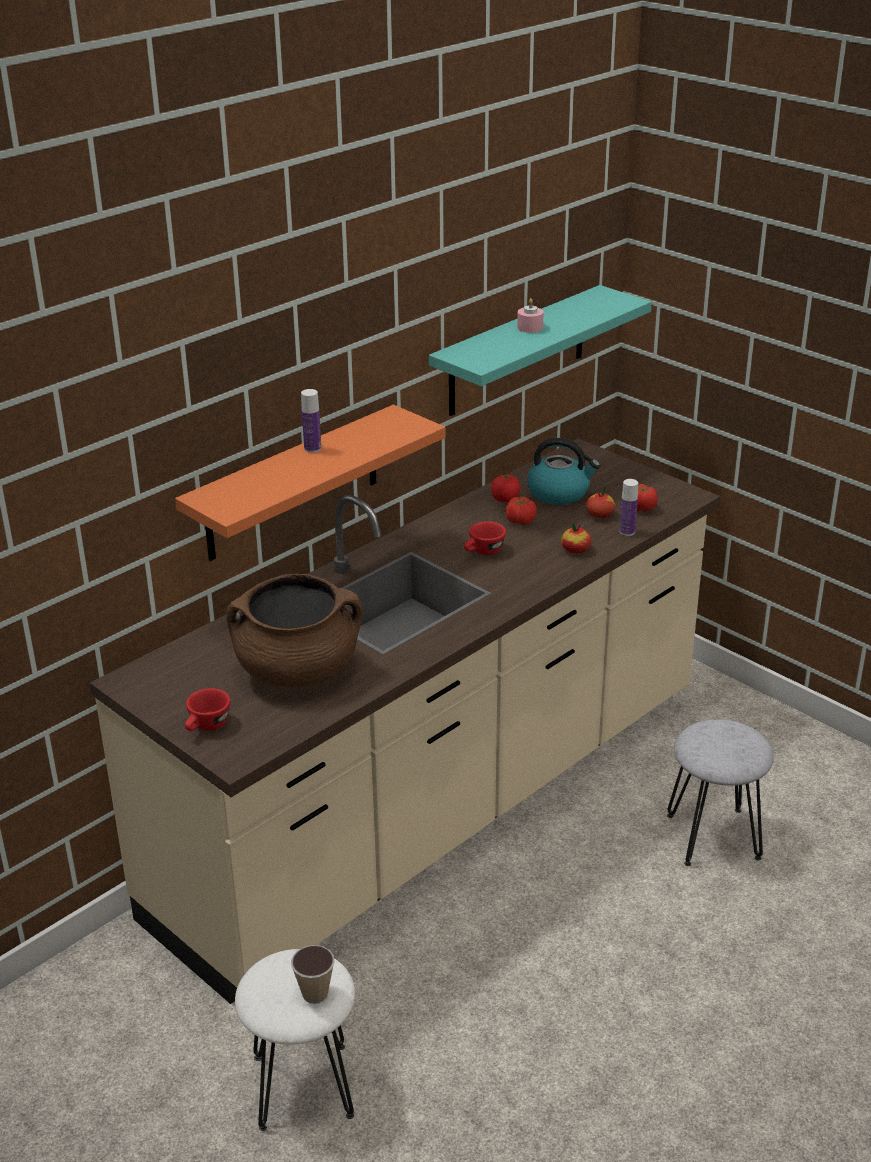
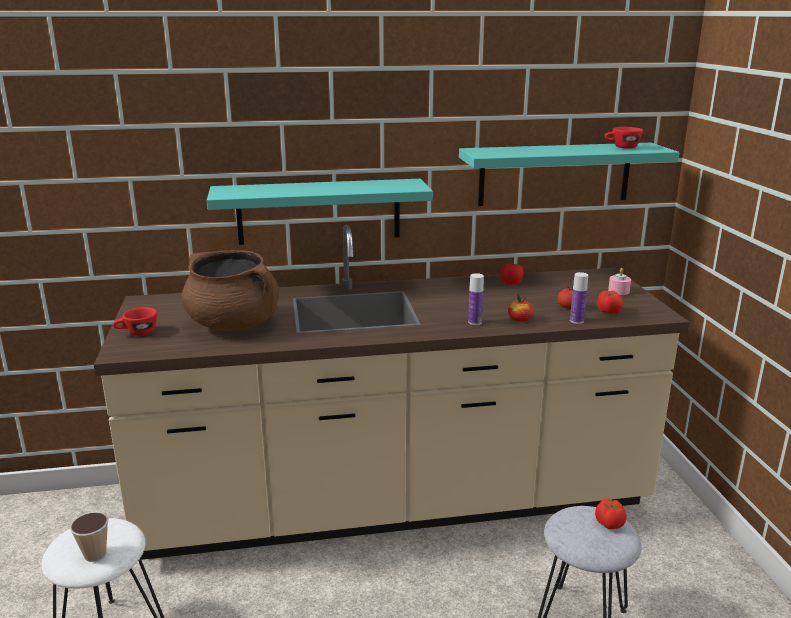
camera: 35 degrees right, 10 degrees down
orange shelf [175,405,445,561] -> turquoise shelf [207,179,433,245]
bottle [301,389,321,453] -> bottle moved to [468,273,484,325]
red cup [464,521,506,556] -> red cup moved to [604,127,643,149]
tomato [506,496,537,525] -> tomato moved to [595,498,627,530]
pink candle [517,298,544,333] -> pink candle moved to [608,268,631,295]
kettle [527,438,600,505] -> none

